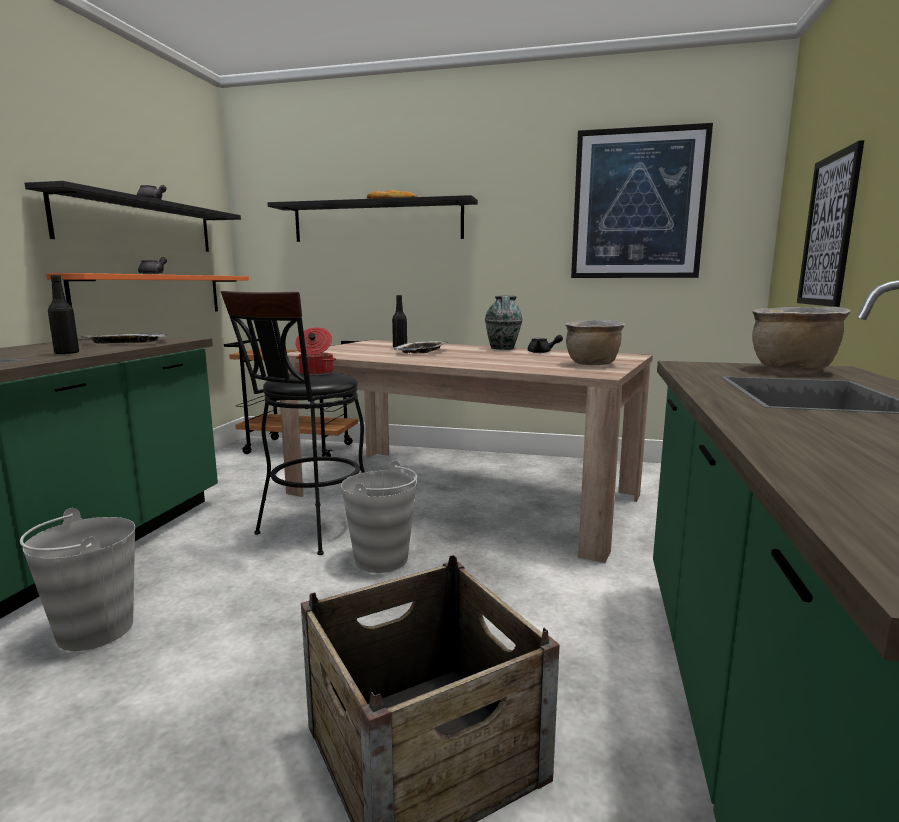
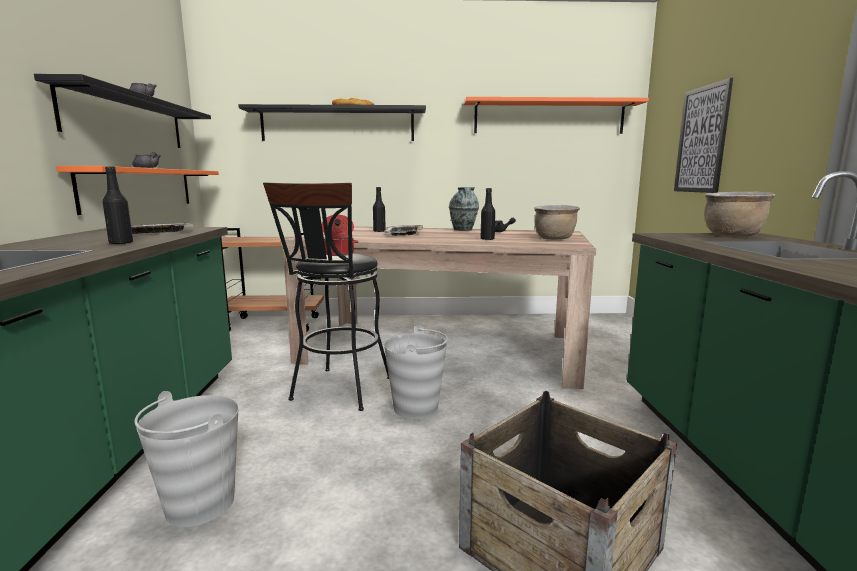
camera: 15 degrees left, 0 degrees up
picture [571,123,713,278] -> orange shelf [463,97,649,134]
none -> black bottle [481,188,495,240]

